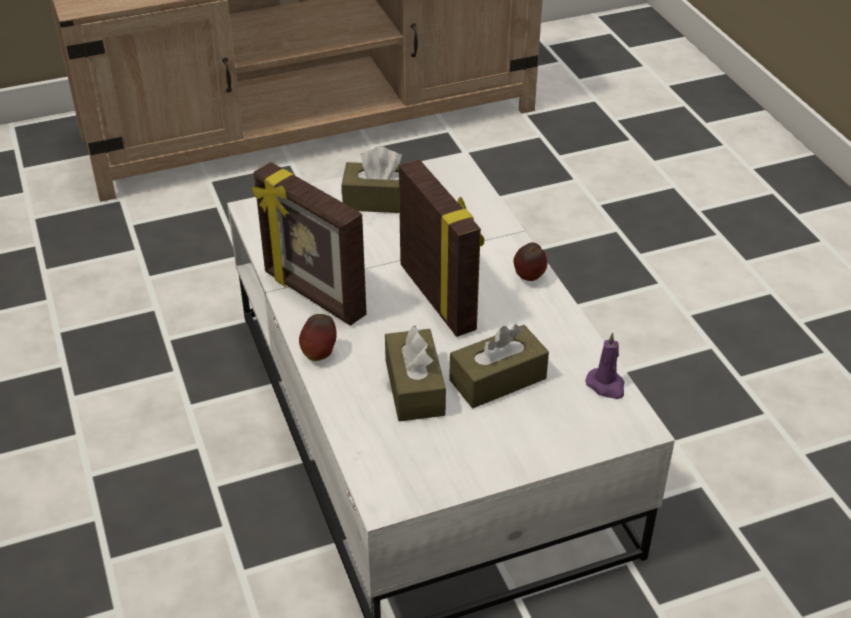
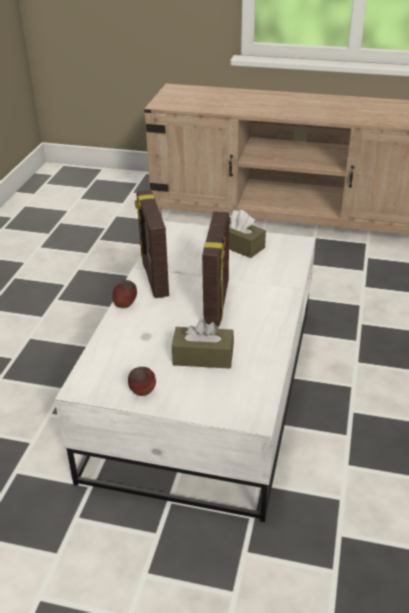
camera: 35 degrees right, 5 degrees down
brown tissue box [385,326,446,422] -> none
apple [513,242,548,281] -> apple moved to [128,367,156,396]
purple candle [585,332,625,399] -> none

